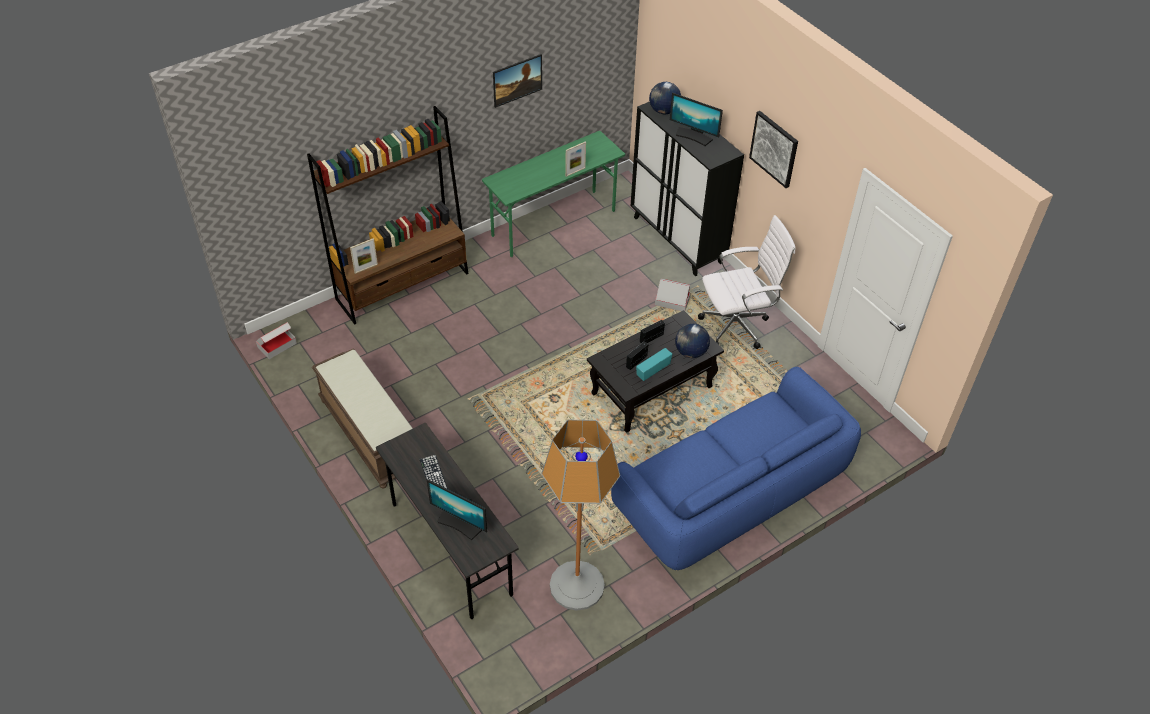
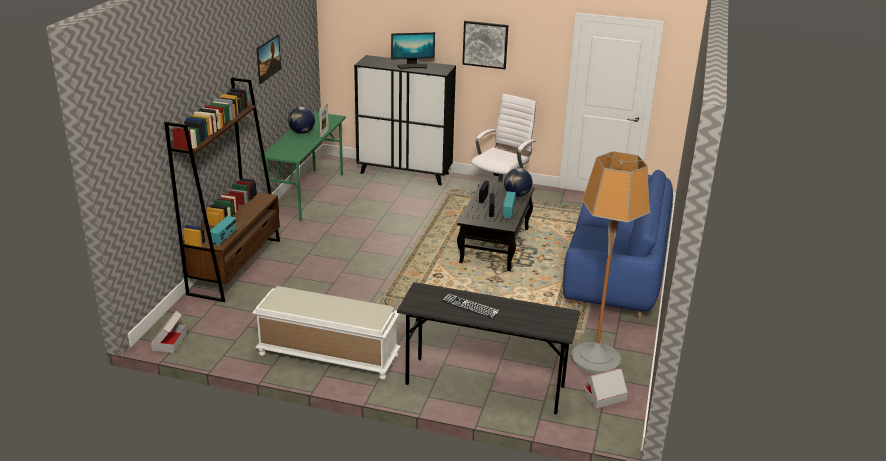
camera: 40 degrees left, 20 degrees down
brown bench [312,348,413,489] -> white bench [252,286,401,380]
picture frame [350,238,378,274] -> radio [210,216,236,245]
monitor [427,479,487,540] -> none
globe [649,82,681,114] -> globe moved to [288,107,315,134]
cardboard box [655,279,690,311] -> cardboard box moved to [583,369,628,409]

